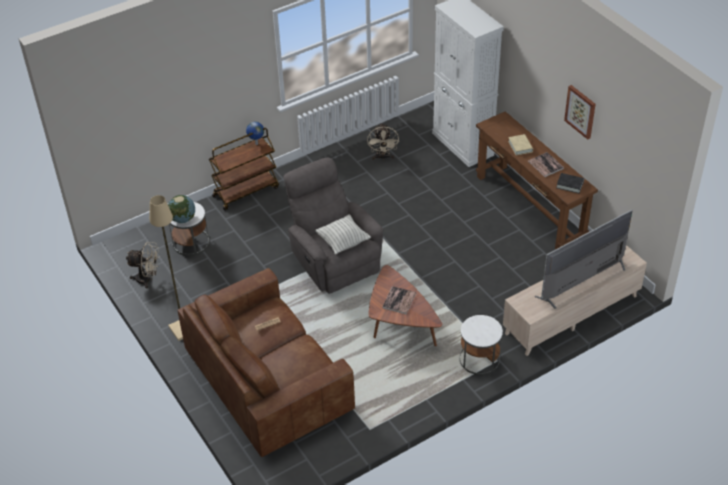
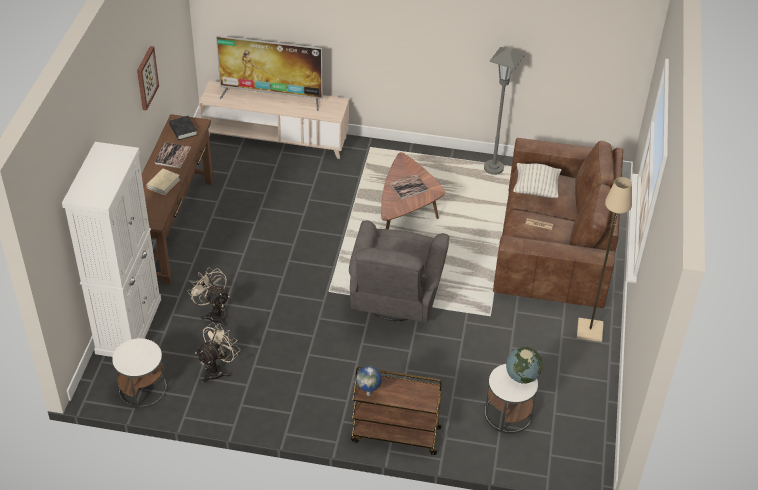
camera: 140 degrees left, 0 degrees up
beige fan [126,242,160,288] -> beige fan moved to [187,267,230,327]
pillow [315,214,371,254] -> pillow moved to [513,163,562,198]
white side table [459,315,503,375] -> white side table moved to [112,338,167,408]
none -> grey floor lamp [484,47,525,175]

